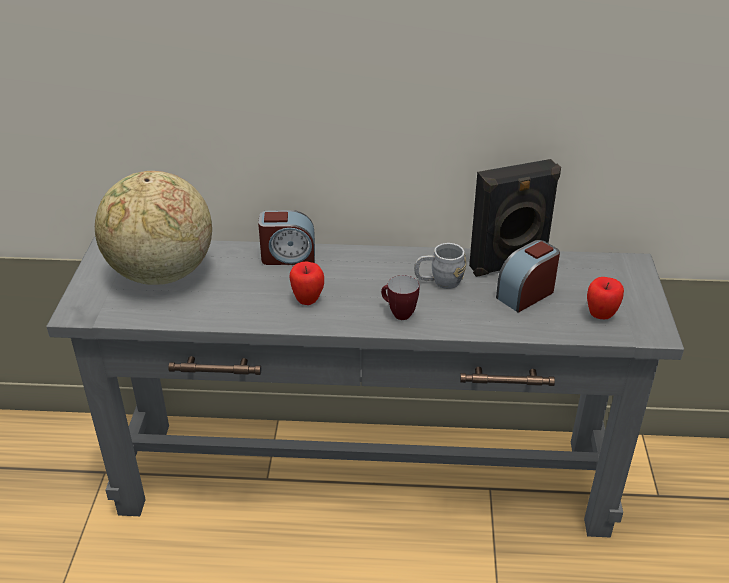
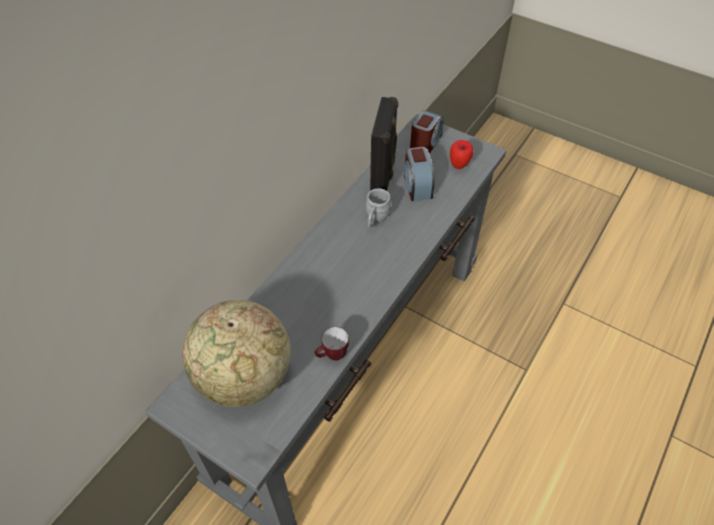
camera: 60 degrees left, 15 degrees up
alarm clock [258,210,315,265] -> alarm clock moved to [410,110,444,154]
apple [290,262,324,305] -> none
mug [381,275,419,320] -> mug moved to [315,327,349,361]

